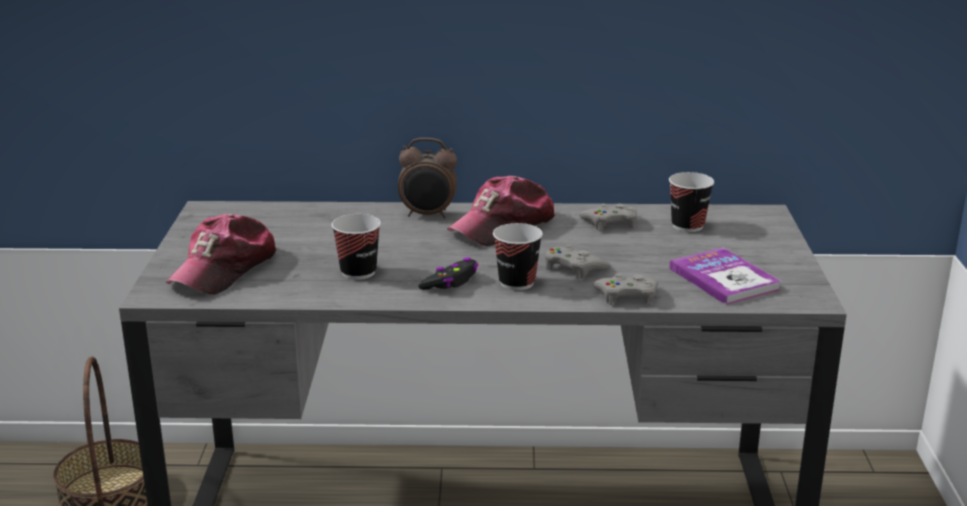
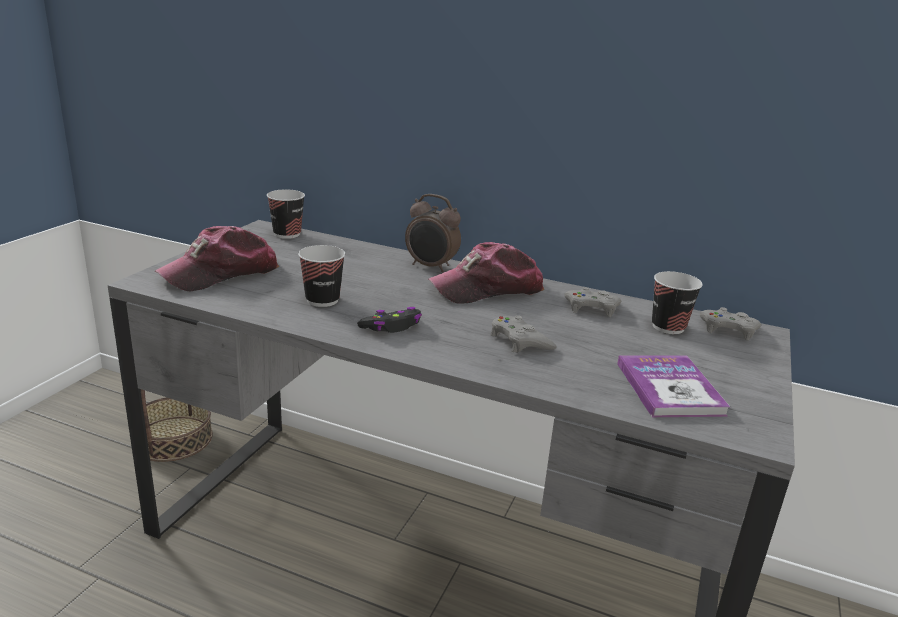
camera: 20 degrees right, 0 degrees up
cup [493,223,543,290] -> cup moved to [267,189,305,239]
grey game controller [593,273,658,305] -> grey game controller moved to [700,307,761,341]

